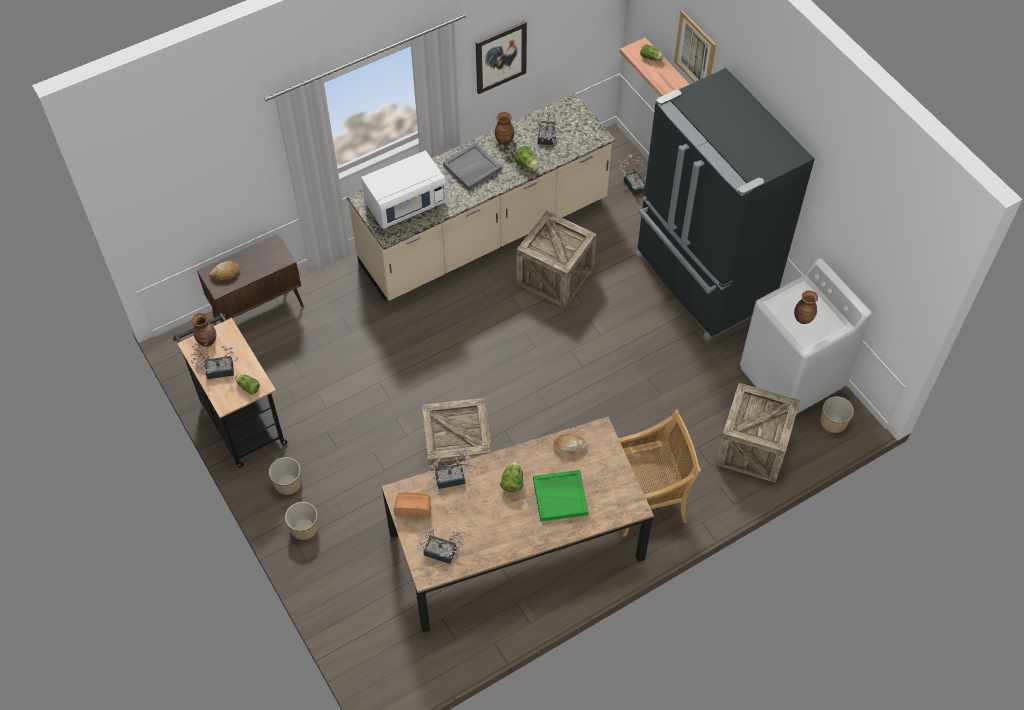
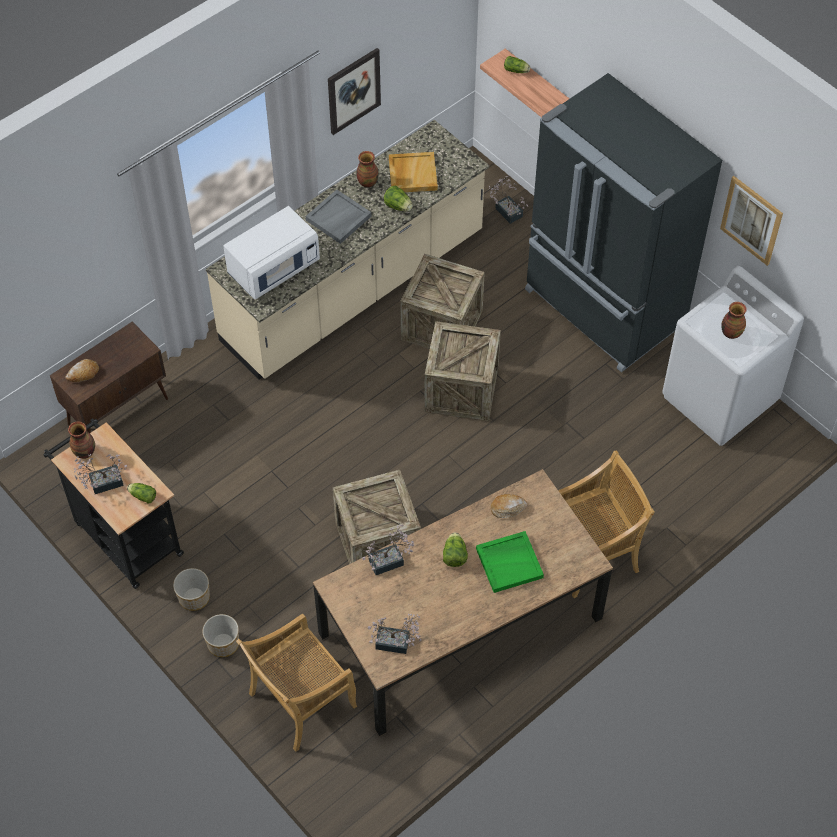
camera: 10 degrees left, 0 degrees up
bread [393,493,431,518] -> none
potted plant [533,108,561,145] -> beige tray [389,152,438,192]
picture [674,10,716,82] -> picture moved to [720,176,783,266]
crate [715,383,800,483] -> crate moved to [424,321,501,421]
planter [820,396,854,433] -> none
none -> beige chair [236,614,357,752]

